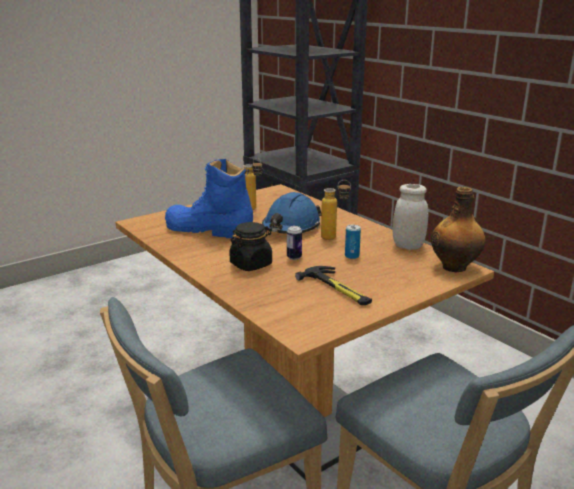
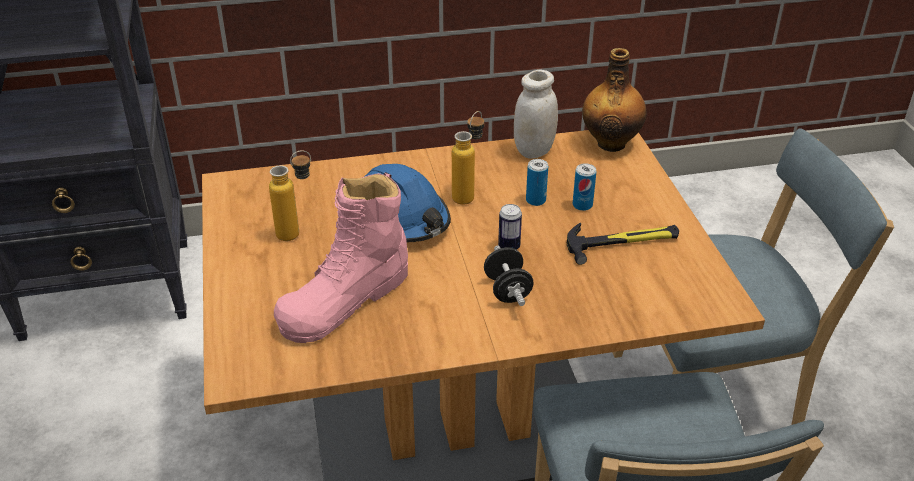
camera: 65 degrees left, 15 degrees up
blue boot [165,159,253,238] -> pink boot [274,172,408,343]
black jar [229,222,272,271] -> black dumbbell [484,246,534,306]
none -> can [573,163,597,211]

